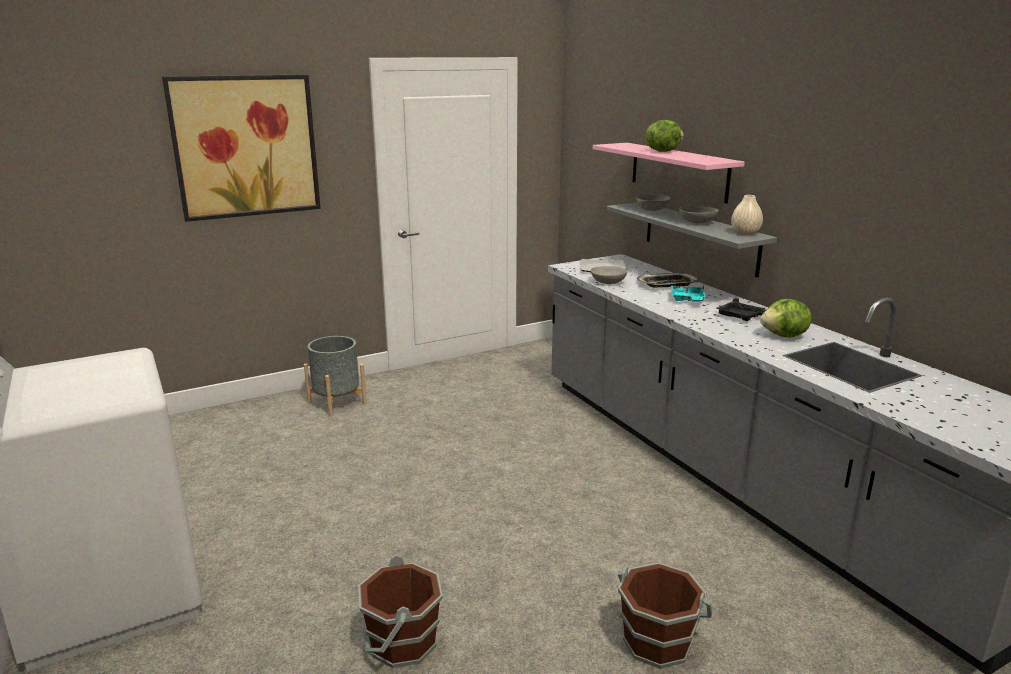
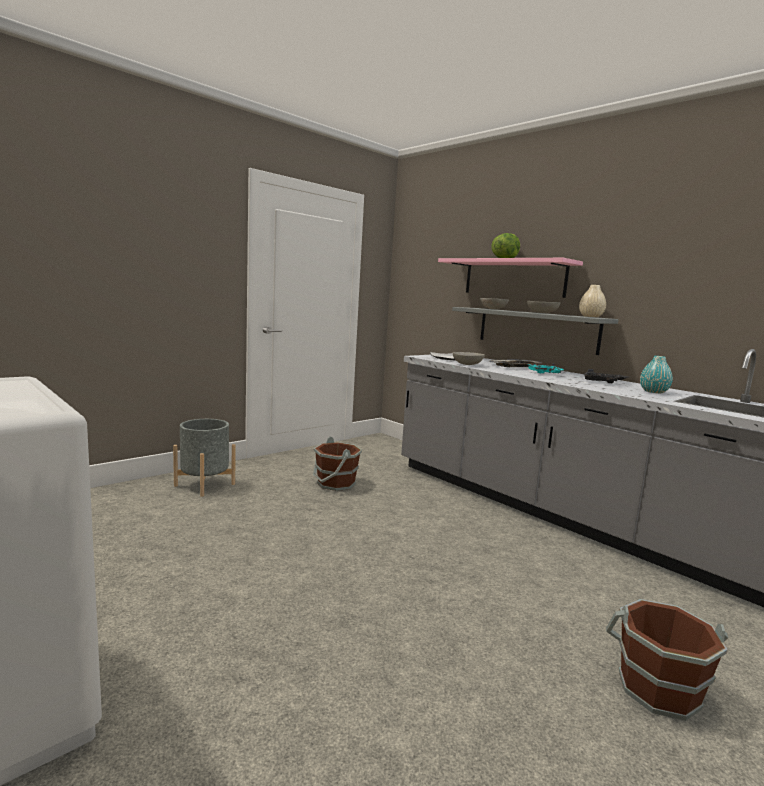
camera: 15 degrees left, 10 degrees down
picture [162,75,321,222] -> none
brown bucket [358,555,443,668] -> brown bucket moved to [313,437,362,491]
lettuce [760,299,811,338] -> turquoise vase [640,356,673,393]

